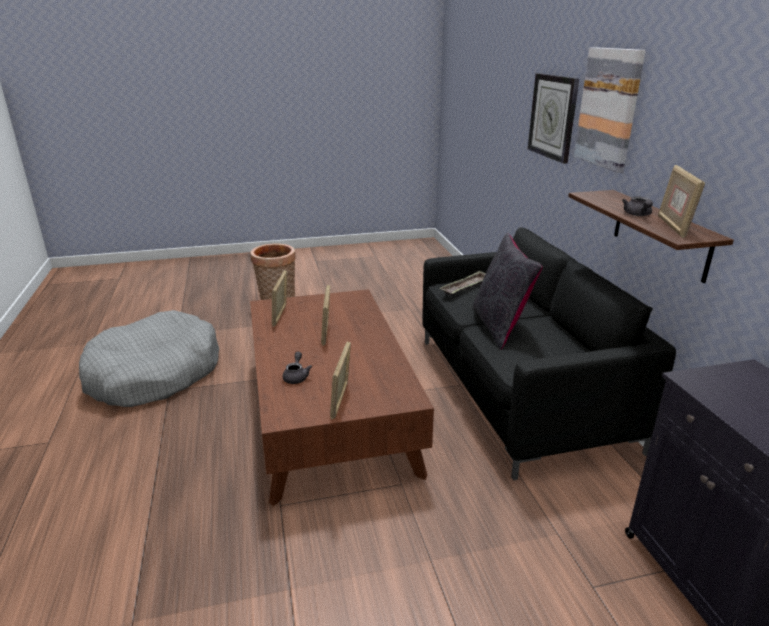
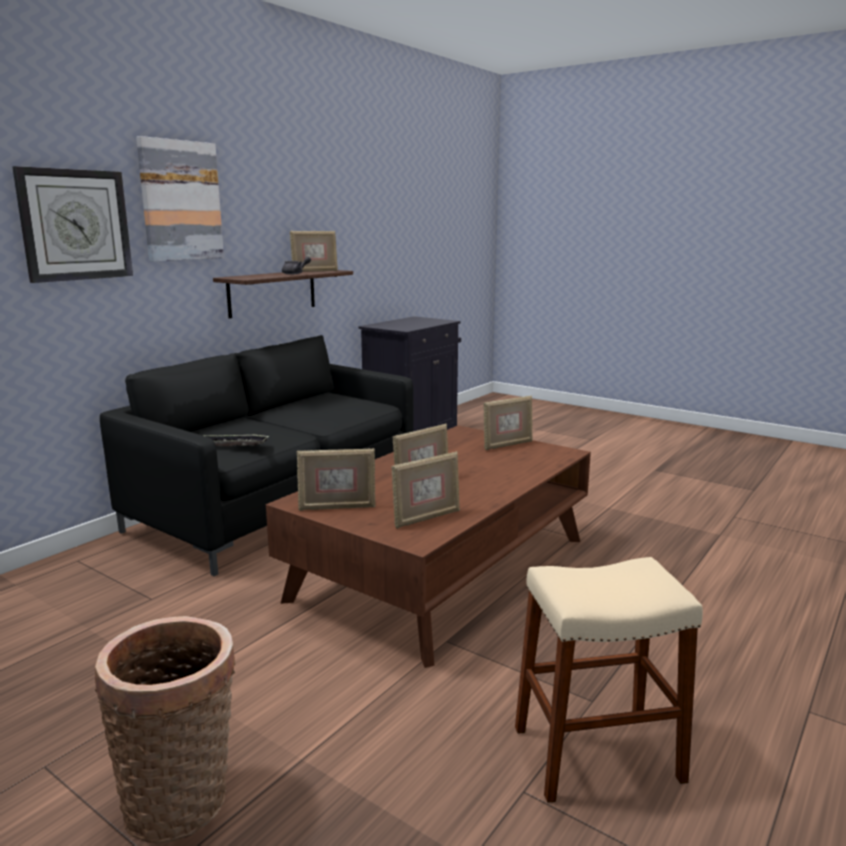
camera: 130 degrees left, 10 degrees down
grey dog bed [79,310,219,407] -> beige stool [515,557,703,803]
grey teapot [283,352,312,384] -> none
black pillow [473,233,543,349] -> none
none -> picture frame [296,448,375,511]

